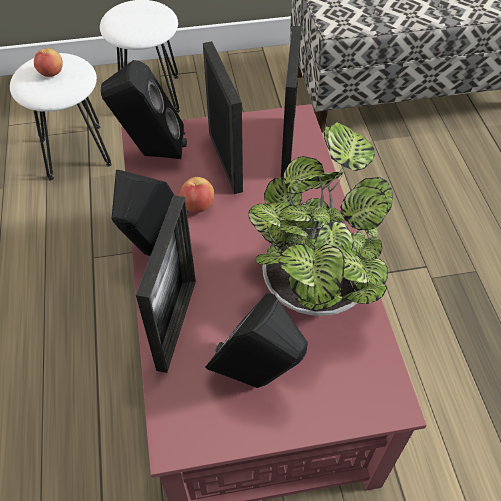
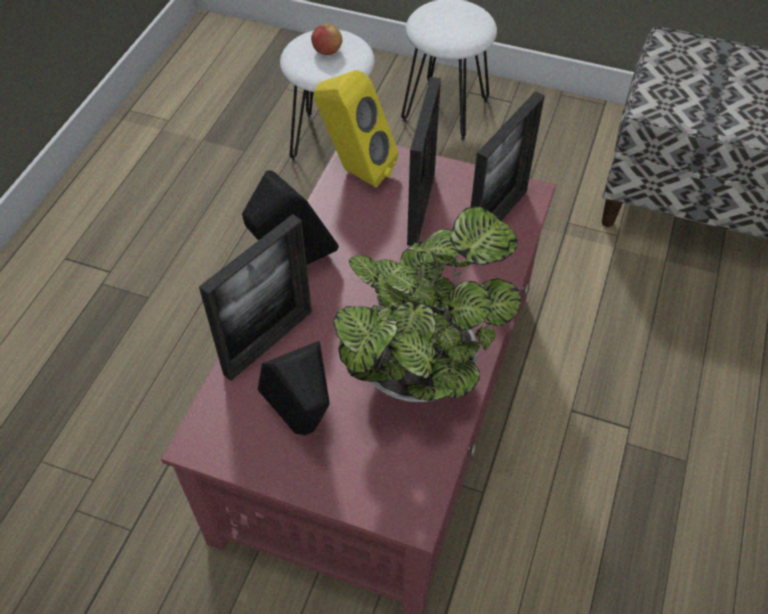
camera: 30 degrees right, 0 degrees up
black speaker [101,60,187,159] -> yellow speaker [314,70,398,188]
apple [179,177,214,213] -> none

